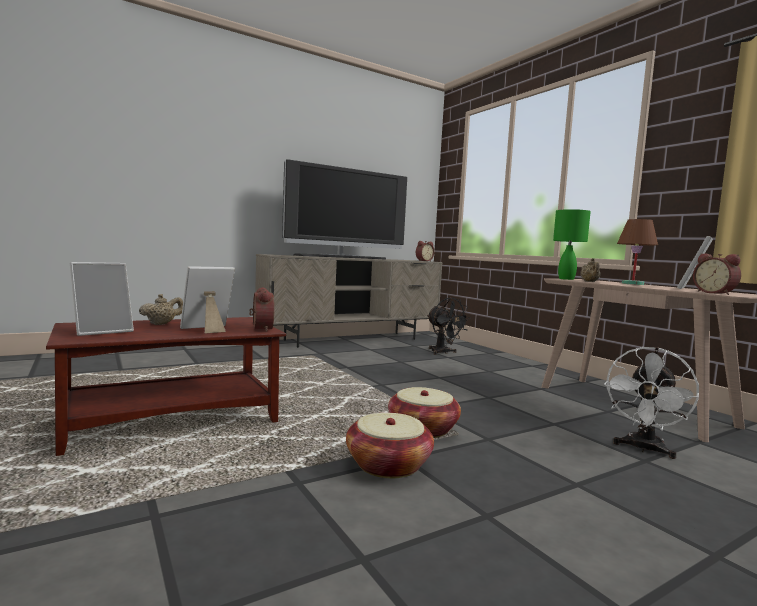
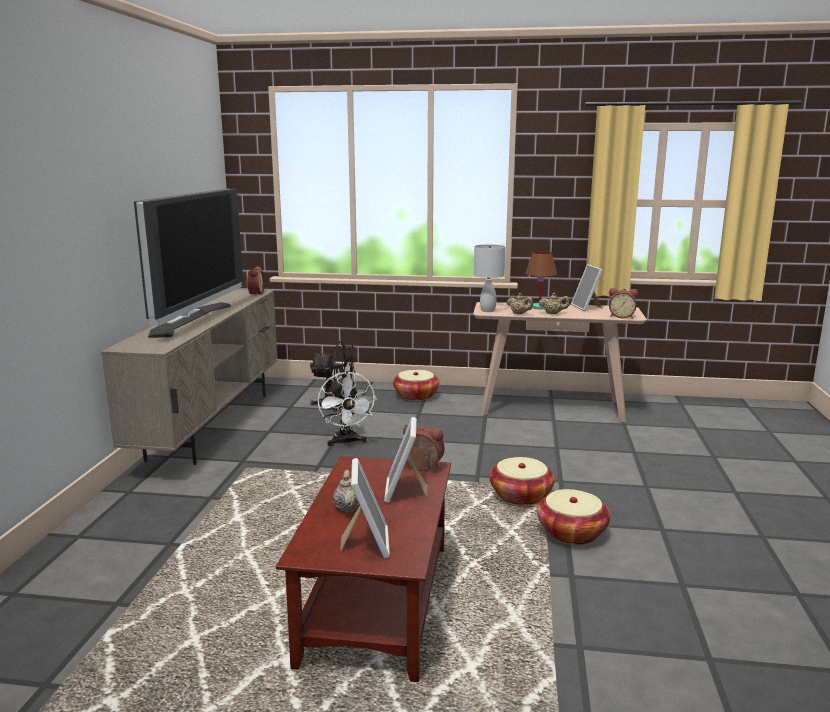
camera: 50 degrees left, 10 degrees up
green table lamp [553,209,591,280] -> white table lamp [474,244,505,312]
white fan [604,347,699,459] -> white fan moved to [318,371,377,446]
none -> basket [393,370,439,401]
none -> beige teapot [539,293,570,314]

